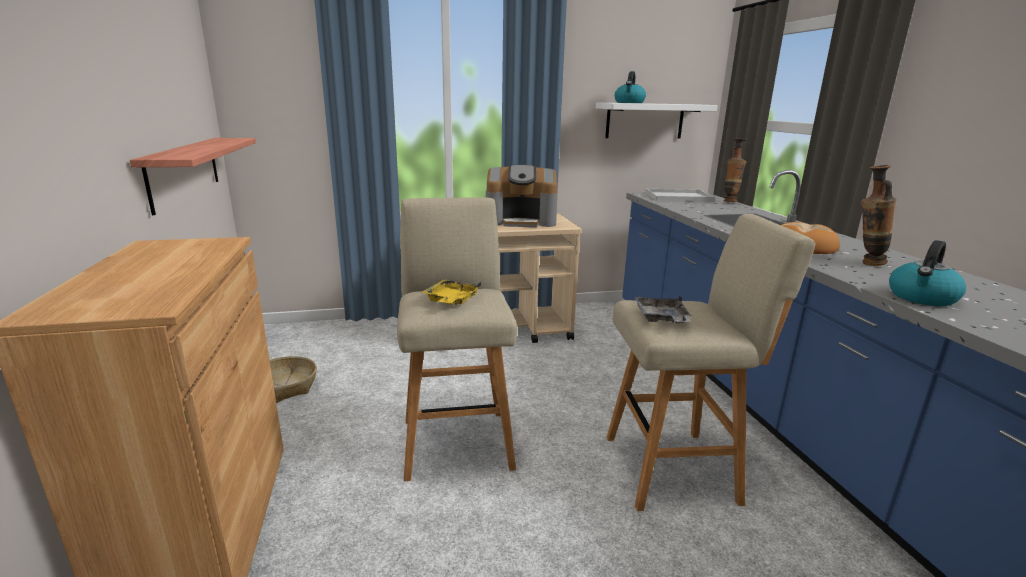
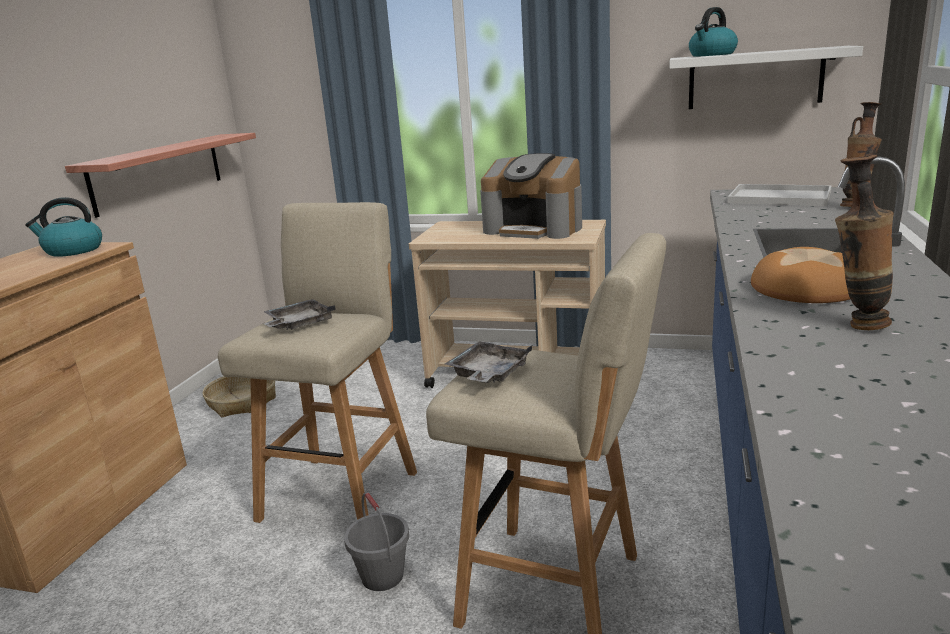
camera: 30 degrees right, 0 degrees up
yellow tray [422,279,481,305] -> grey tray [263,299,336,330]
kettle [889,240,966,306] -> kettle moved to [25,197,102,257]
none -> grey bucket [344,493,409,591]

